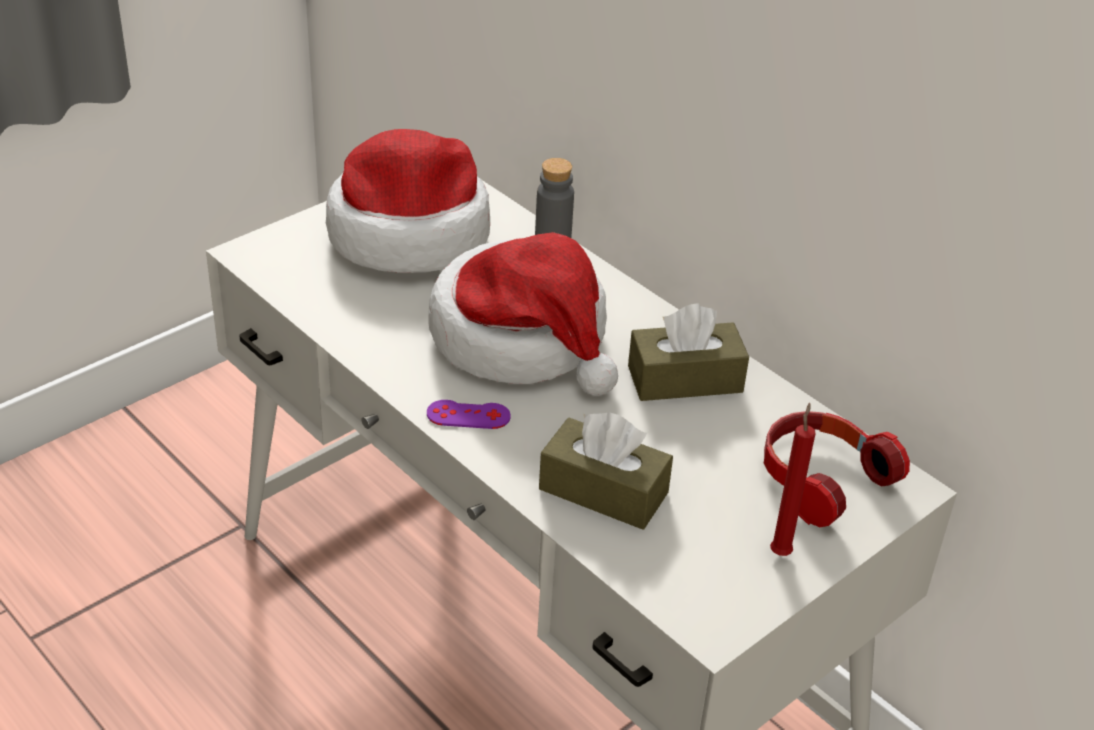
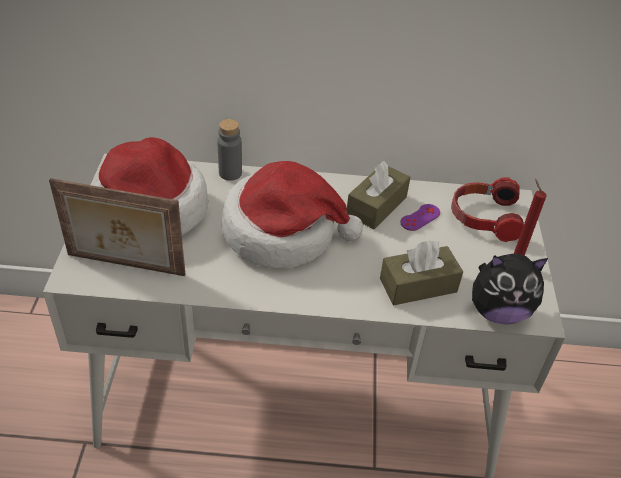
camera: 45 degrees left, 5 degrees up
purple game controller [427,400,511,429] -> purple game controller moved to [400,204,440,231]
none -> picture frame [49,178,186,276]
none -> plush toy [472,254,548,324]

